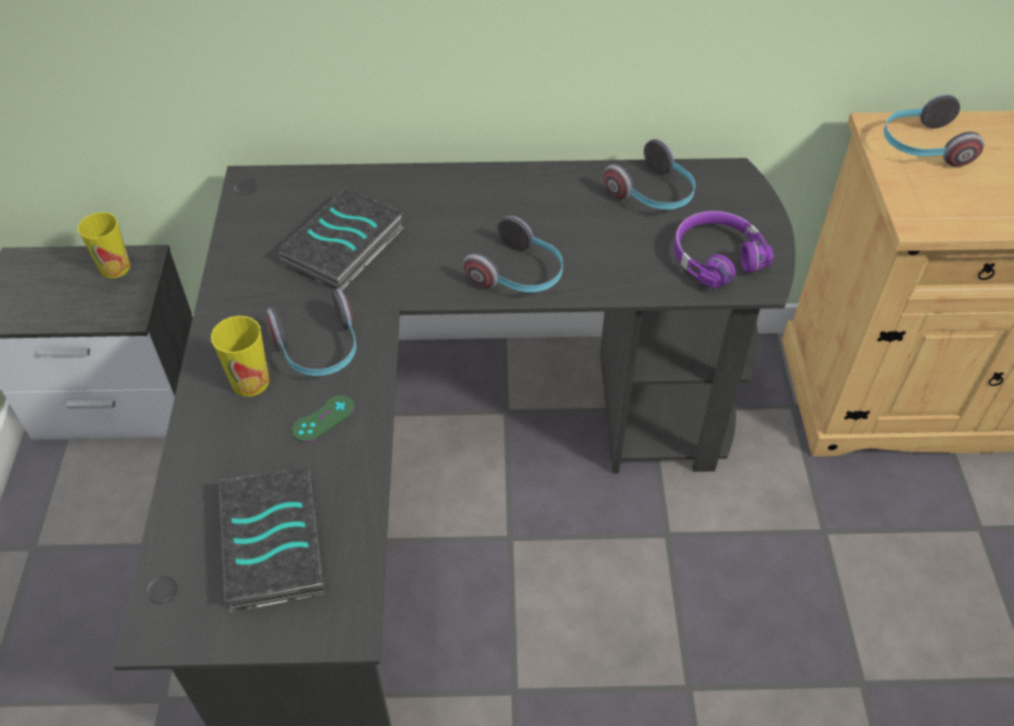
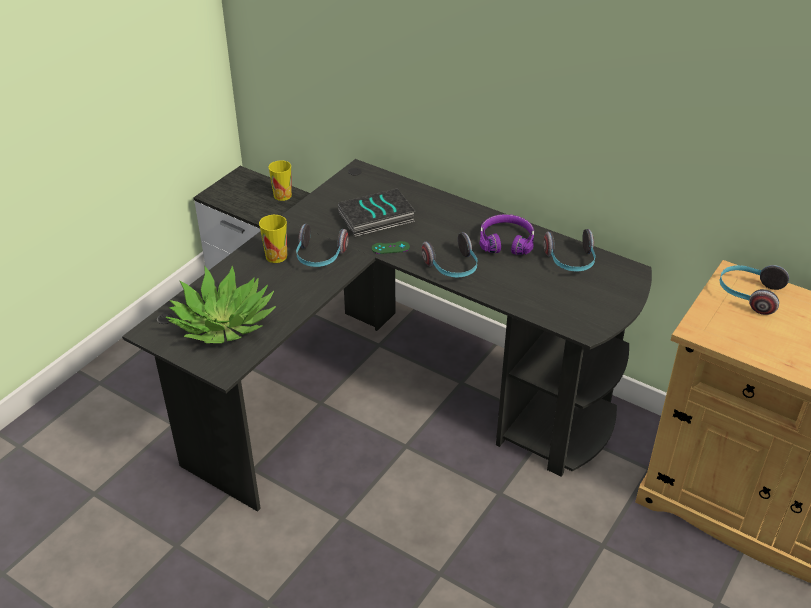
camera: 35 degrees right, 10 degrees down
book [218,466,326,613] -> potted plant [166,266,276,343]
green game controller [292,395,355,442] -> green game controller moved to [372,241,410,254]
purple headphones [674,211,774,289] -> purple headphones moved to [480,214,534,255]

